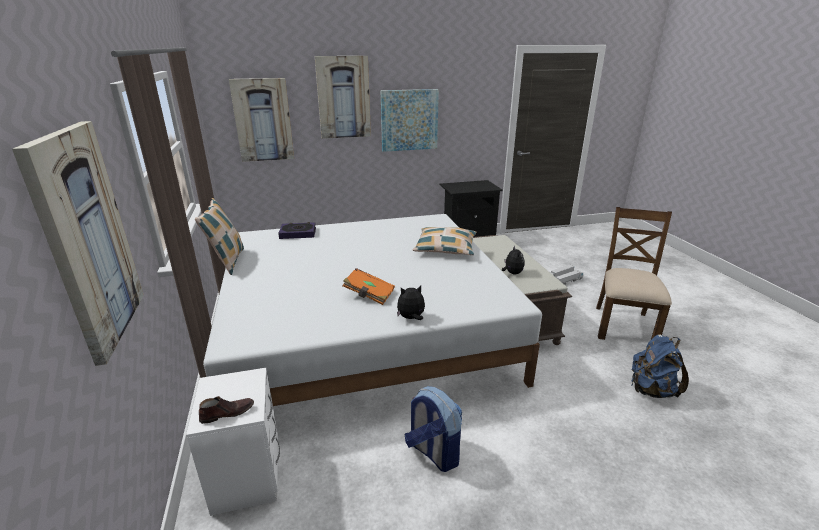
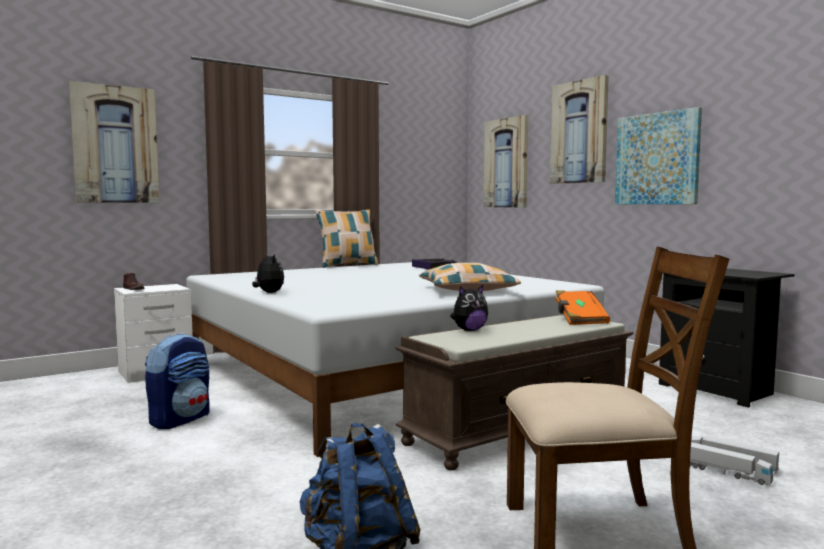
camera: 70 degrees right, 20 degrees down
orange book [342,268,395,305] -> orange book moved to [555,290,610,325]

